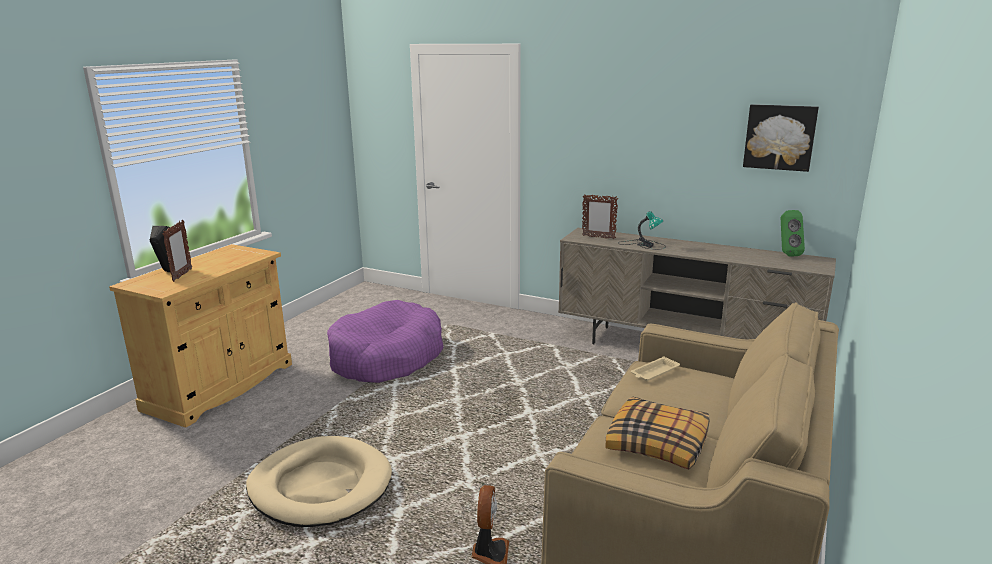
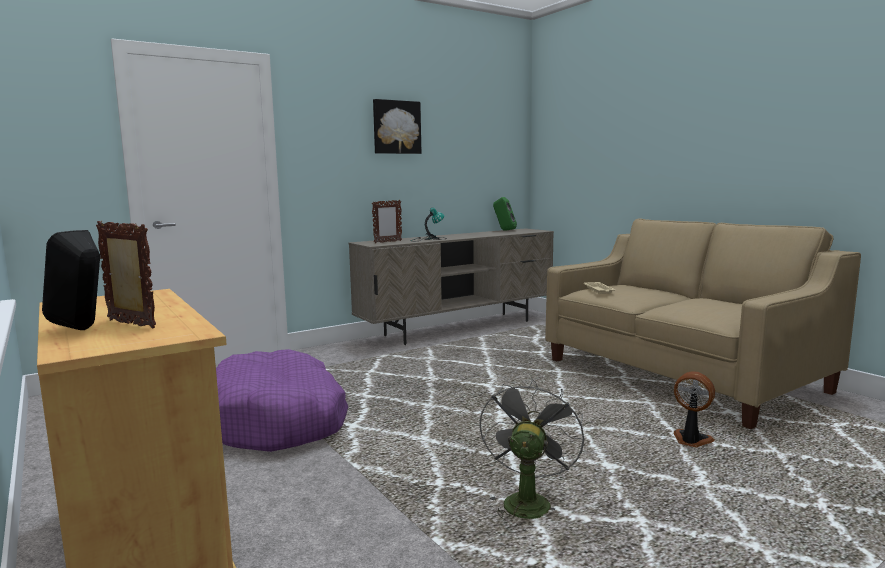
camera: 60 degrees left, 10 degrees down
beige dog bed [246,436,392,527] -> grey fan [480,378,584,520]
pillow [606,397,710,469] -> none
picture [743,104,819,172] -> picture moved to [373,99,421,154]

